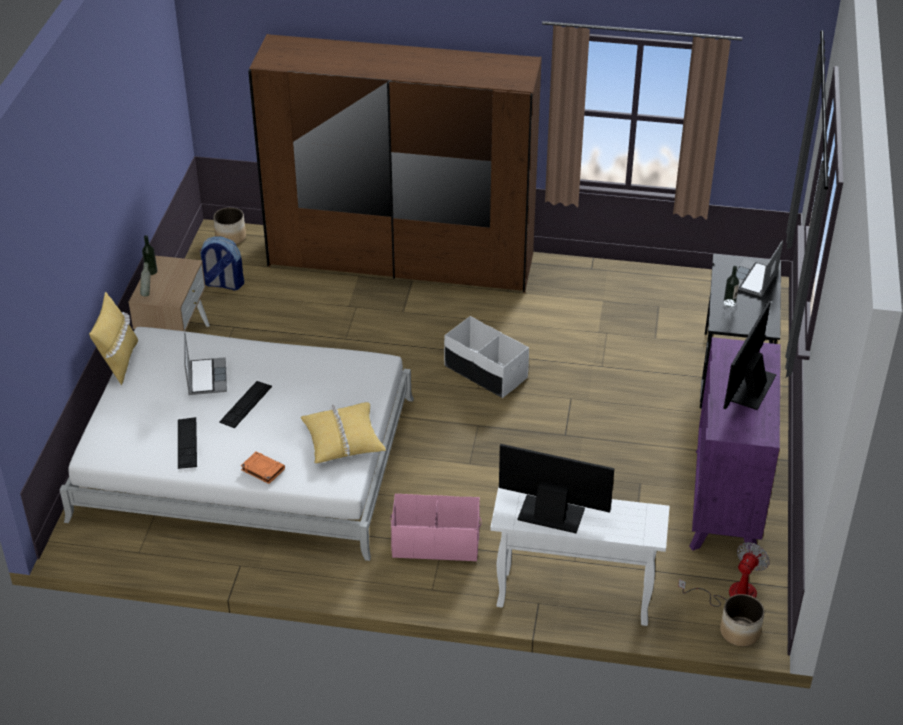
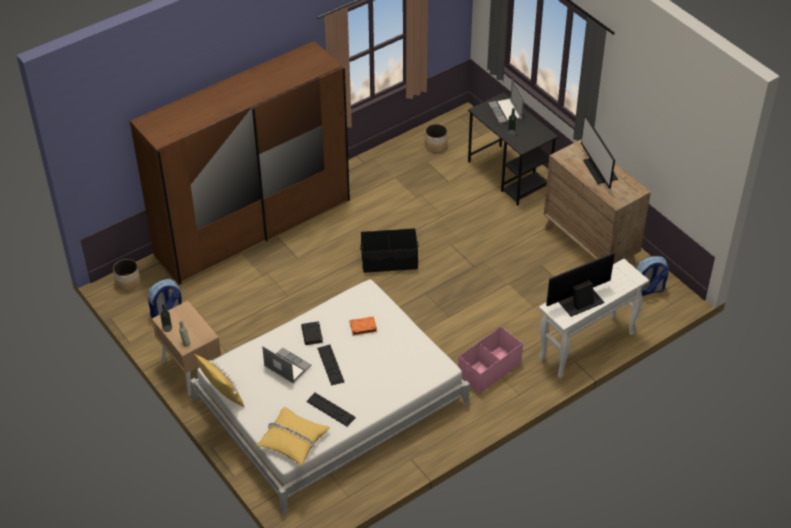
camera: 45 degrees left, 5 degrees up
orange book [241,451,285,484] -> orange book moved to [349,316,377,335]
yellow pillow [301,402,386,463] -> yellow pillow moved to [256,407,330,466]
white storage box [444,316,529,398] -> black storage box [360,228,419,273]
fan [678,542,770,607] -> backpack [637,256,668,296]
purple dresser [689,337,781,551] -> brown dresser [544,139,651,265]
planter [720,594,764,646] -> planter moved to [425,124,448,152]
none -> black book [301,321,323,345]

